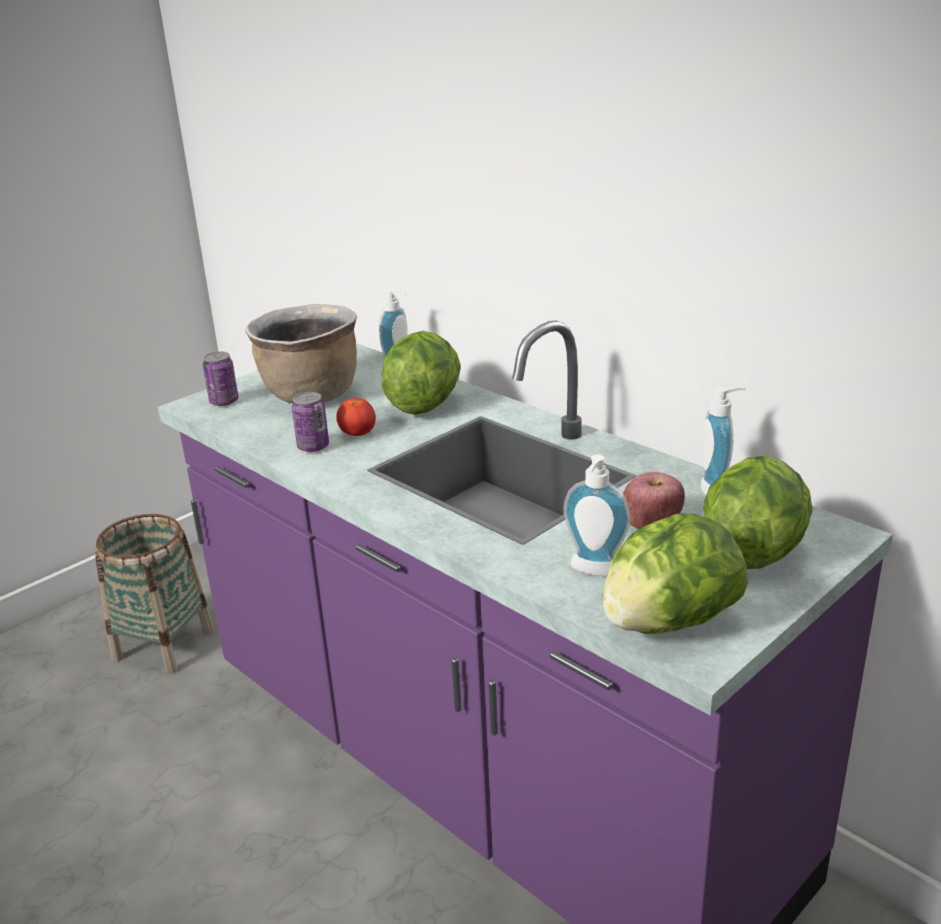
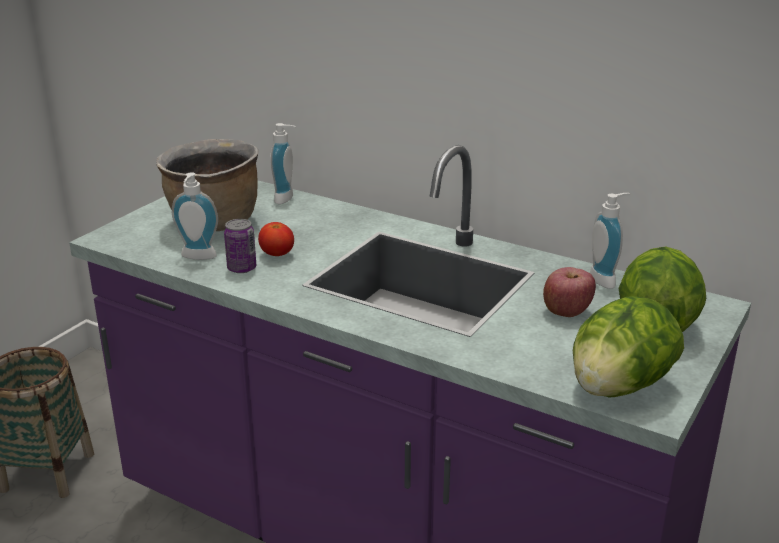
camera: 15 degrees left, 0 degrees up
can [203,351,239,406] -> none
lettuce [381,331,461,415] -> none
soap dispenser [564,455,631,576] -> soap dispenser moved to [172,172,218,260]

